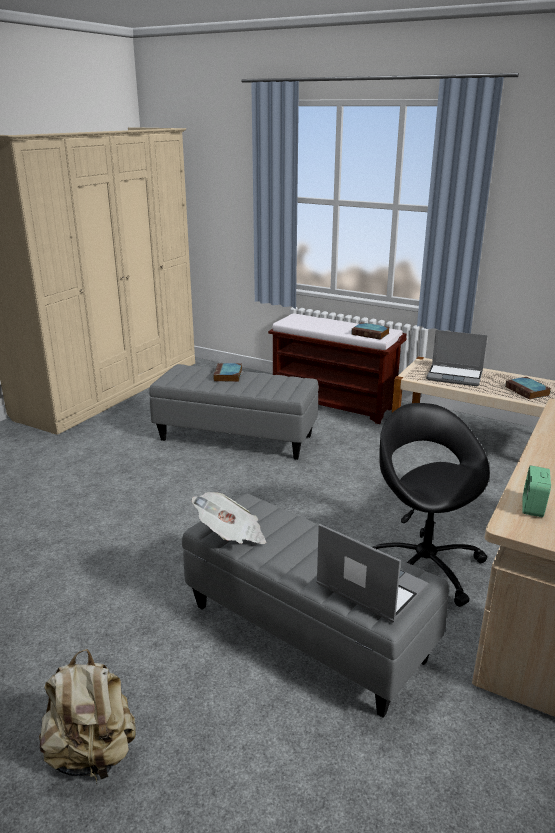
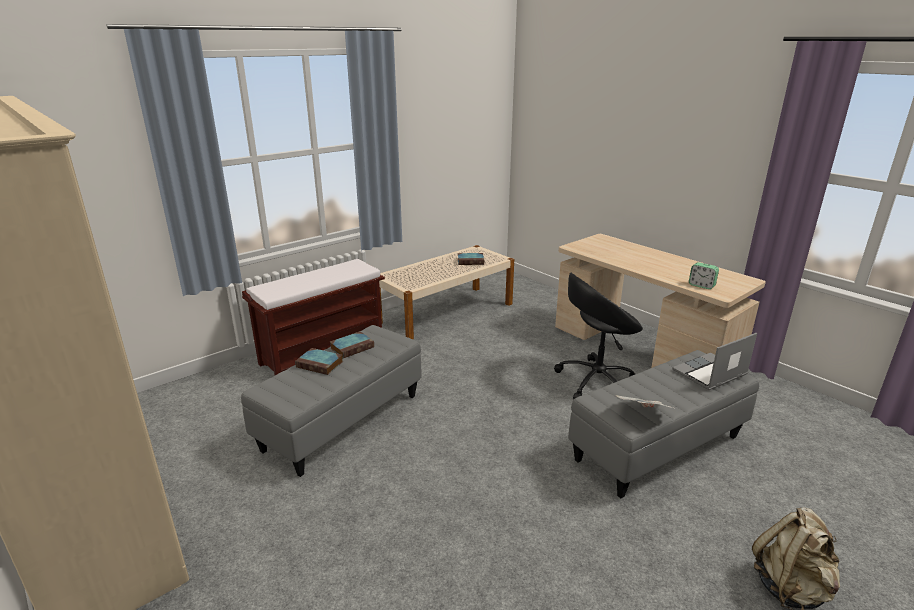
camera: 70 degrees left, 0 degrees up
book [352,322,389,340] -> book moved to [330,331,374,358]
laptop [426,330,488,386] -> none

